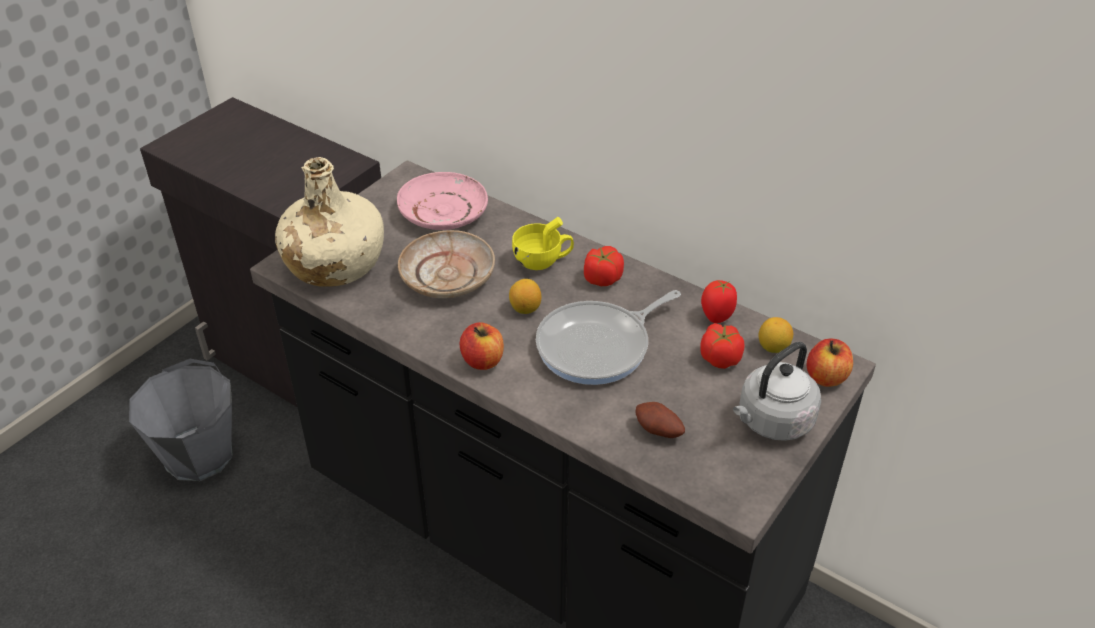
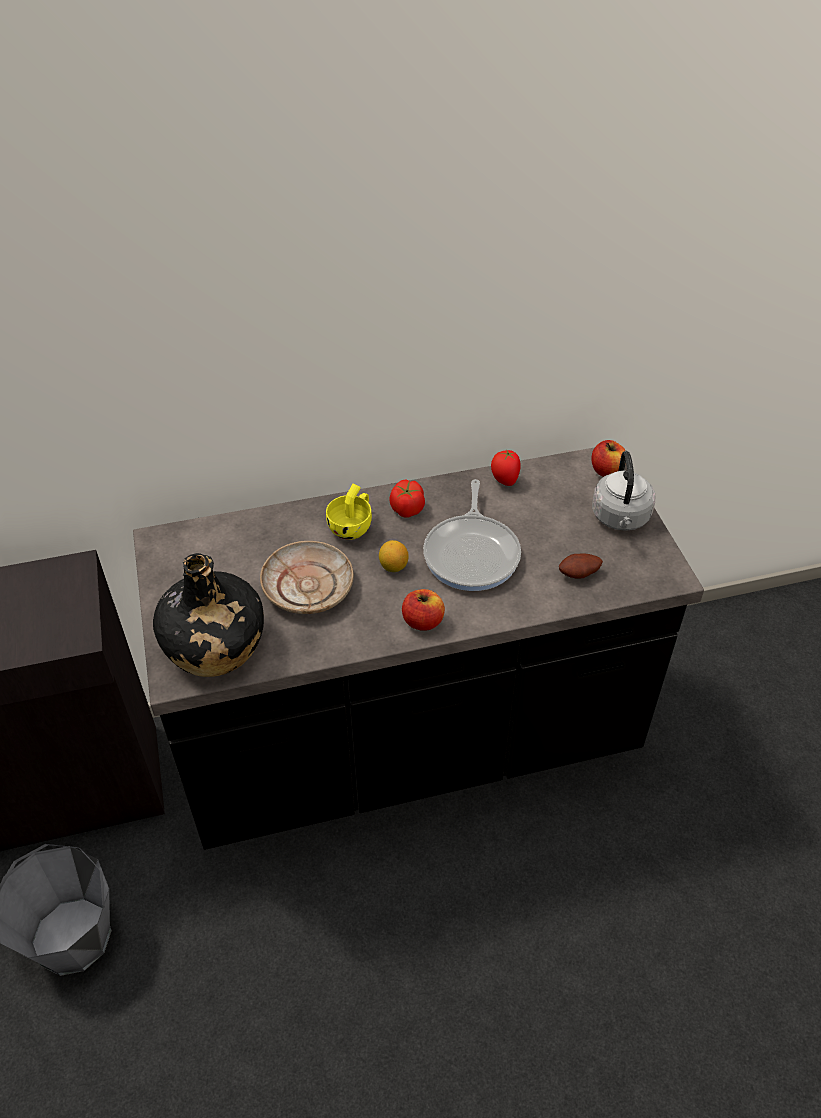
camera: 50 degrees left, 5 degrees up
beige bottle [275,157,384,287] -> black bottle [153,553,264,677]
pink plate [397,172,488,230] -> none
tomato [700,323,744,369] -> none
lemon [759,317,793,353] -> none

